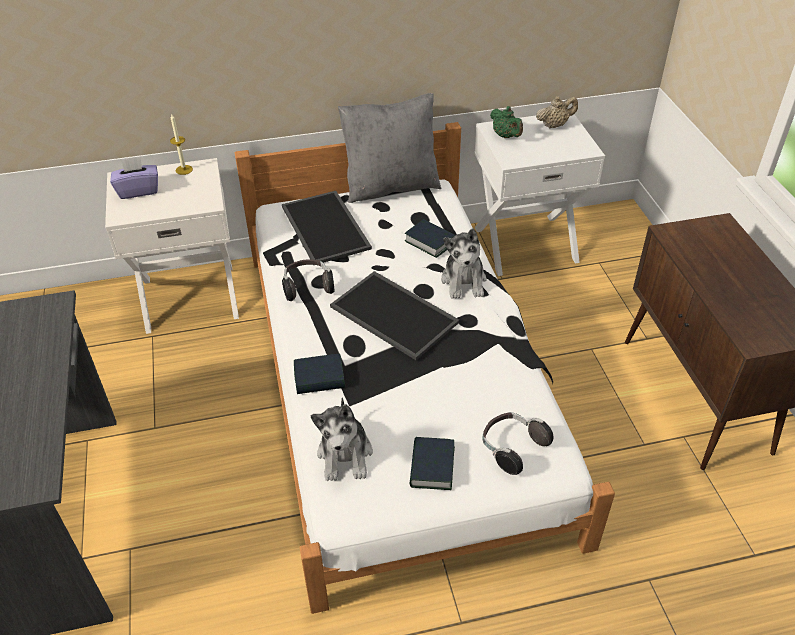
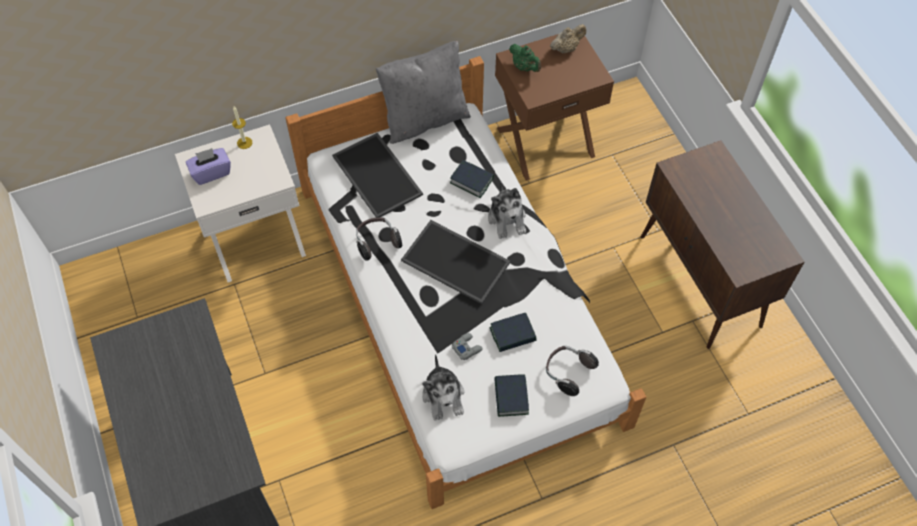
camera: 10 degrees left, 15 degrees up
book [294,354,345,394] -> book moved to [489,313,536,352]
white nightstand [474,114,605,276] -> brown nightstand [495,30,614,181]
none -> grey game controller [452,333,483,360]

